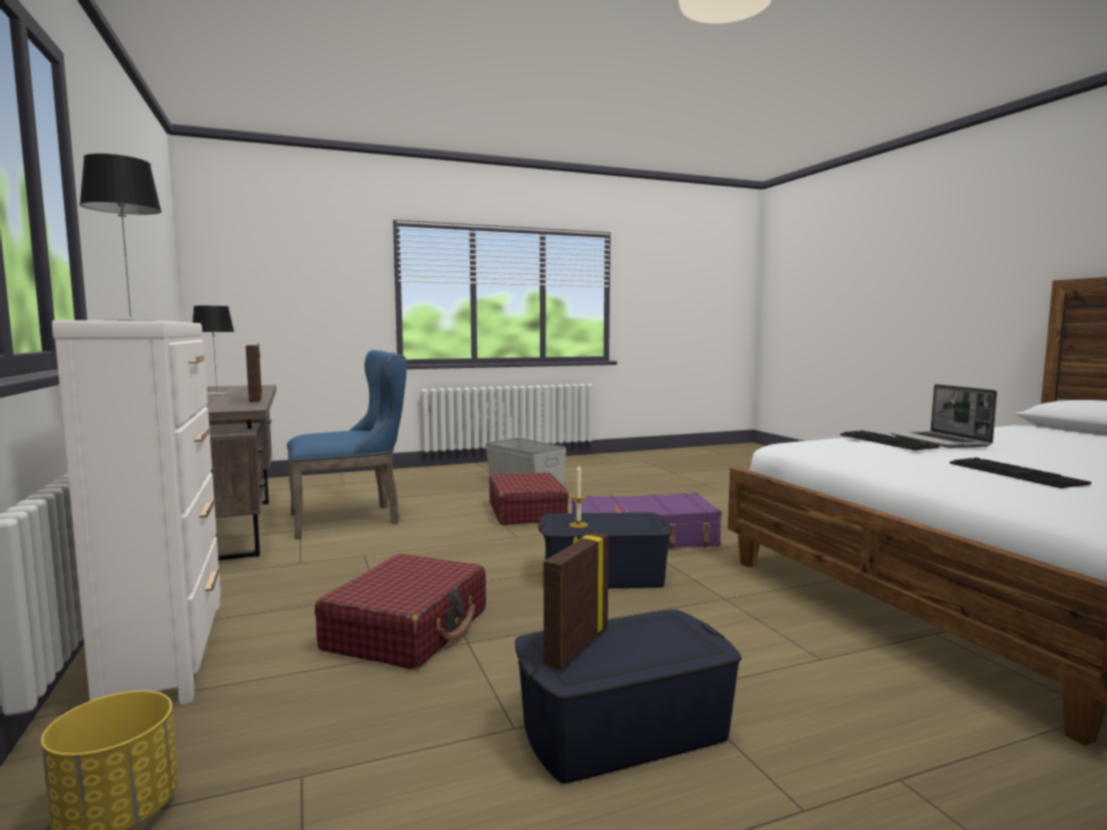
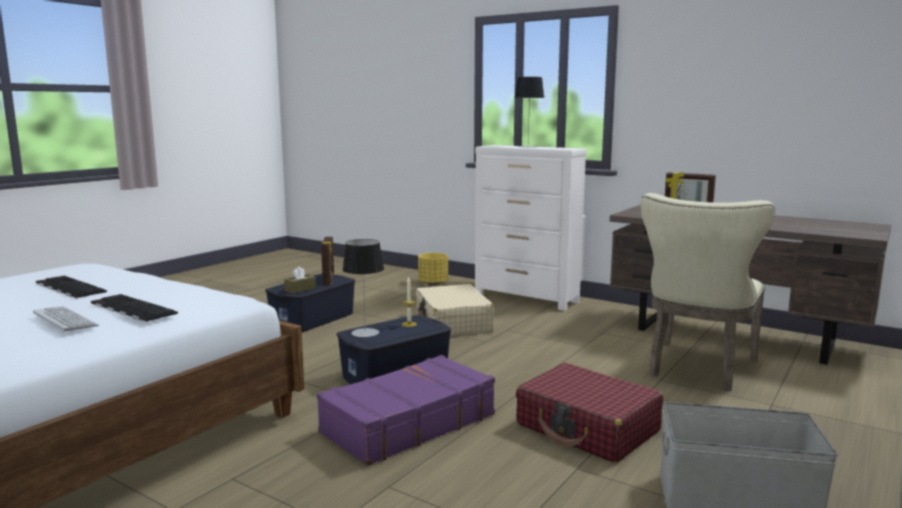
camera: 145 degrees right, 5 degrees up
table lamp [192,306,234,395] -> table lamp moved to [342,239,384,337]
blue chair [286,350,407,539] -> beige chair [641,193,775,391]
red suitcase [315,554,486,670] -> beige suitcase [416,284,494,336]
laptop [890,384,997,448] -> keyboard [33,306,99,332]
none -> brown tissue box [284,266,316,294]

